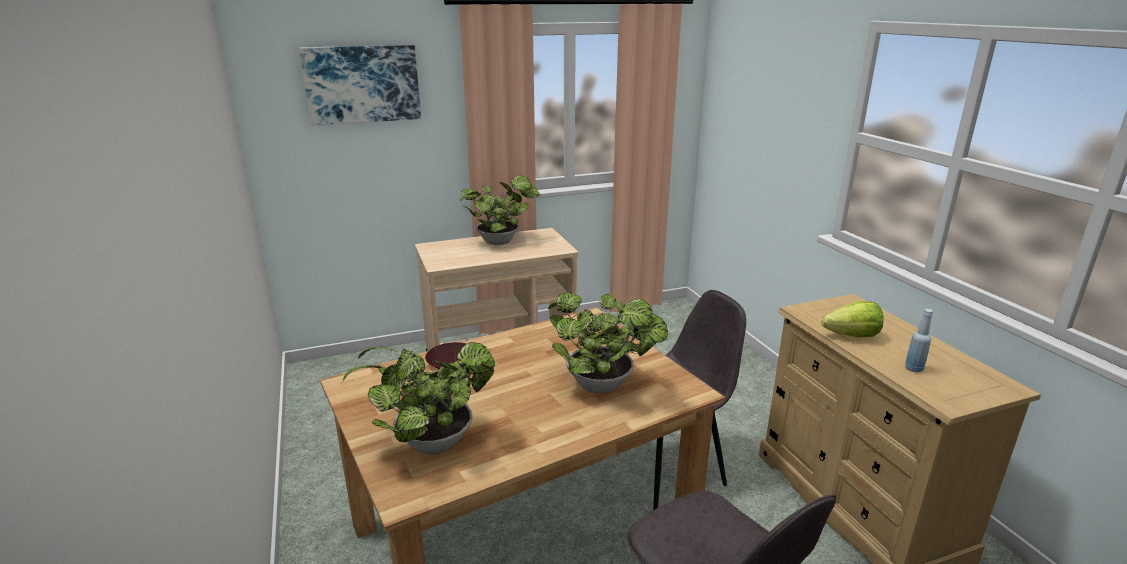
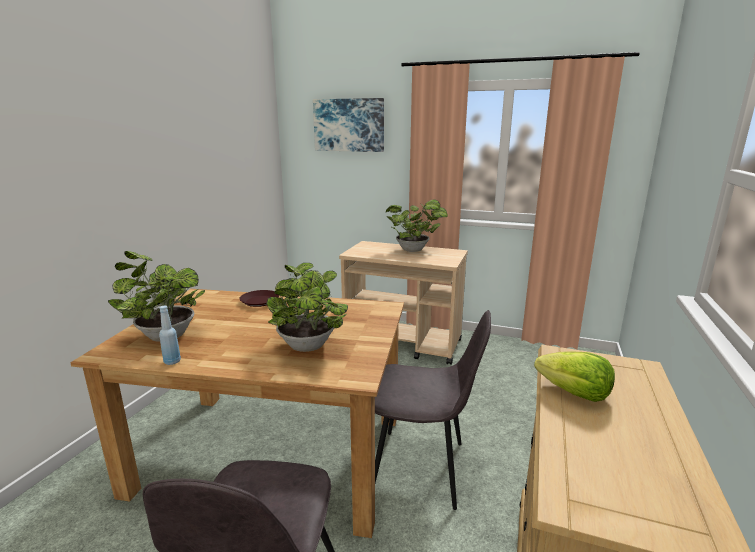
camera: 40 degrees right, 5 degrees down
blue bottle [905,309,933,372] -> blue bottle moved to [159,306,181,365]

